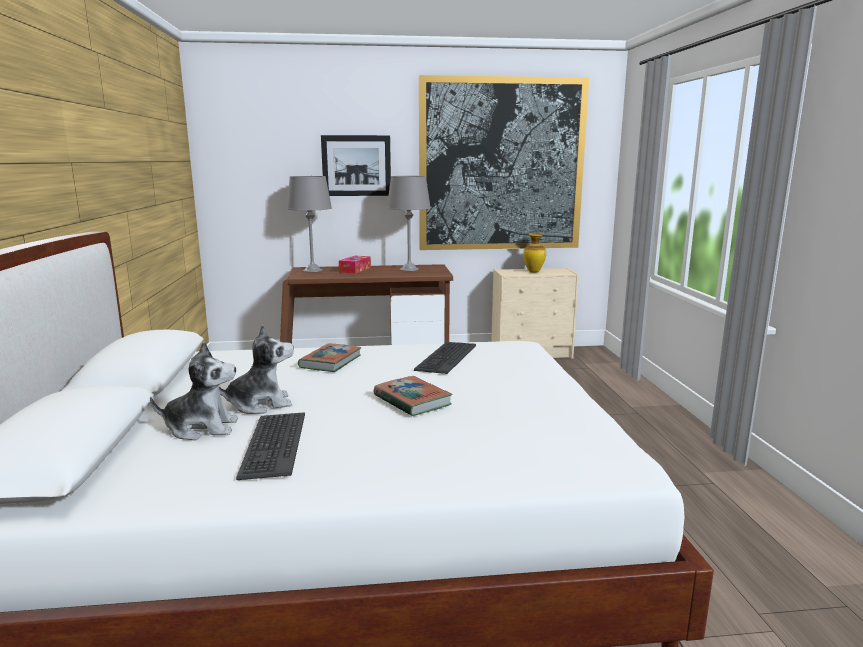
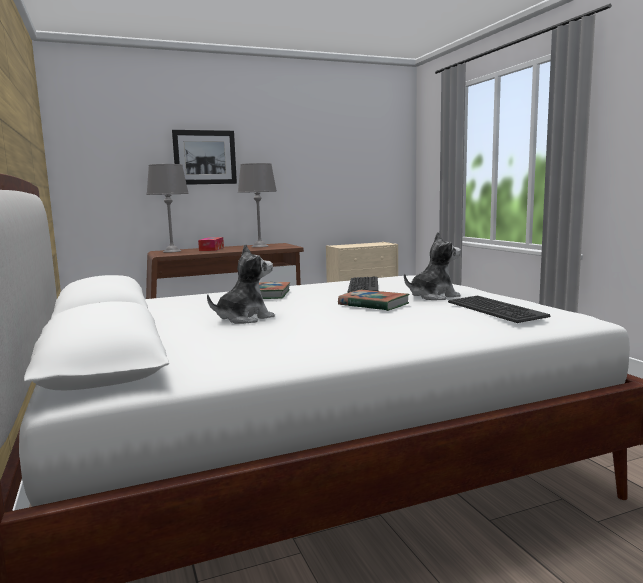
camera: 15 degrees left, 5 degrees down
plush toy [150,342,238,440] -> plush toy moved to [404,232,461,300]
keyboard [236,412,305,480] -> keyboard moved to [448,296,550,323]
picture [419,75,589,250] -> none
vase [523,234,546,272] -> none

